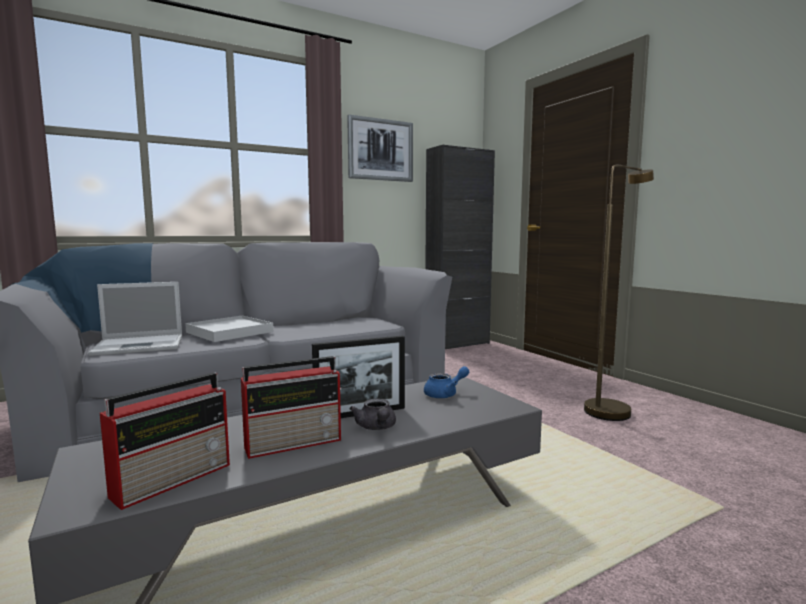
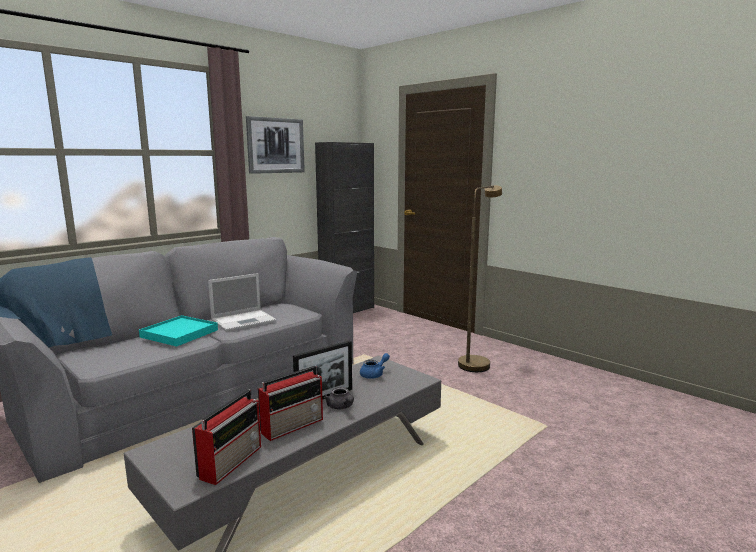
camera: 15 degrees left, 5 degrees up
laptop [88,282,182,356] -> laptop moved to [208,273,277,332]
white tray [185,316,273,342] -> turquoise tray [139,315,218,347]

